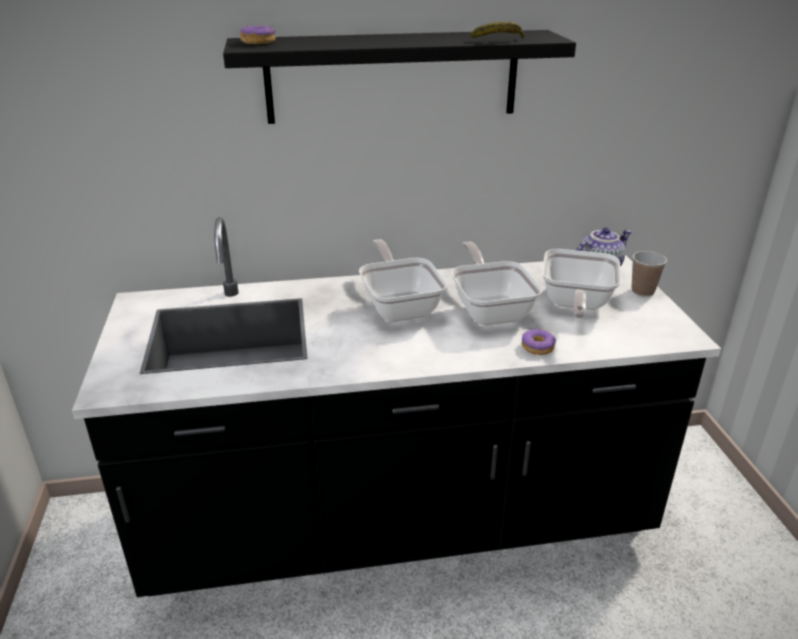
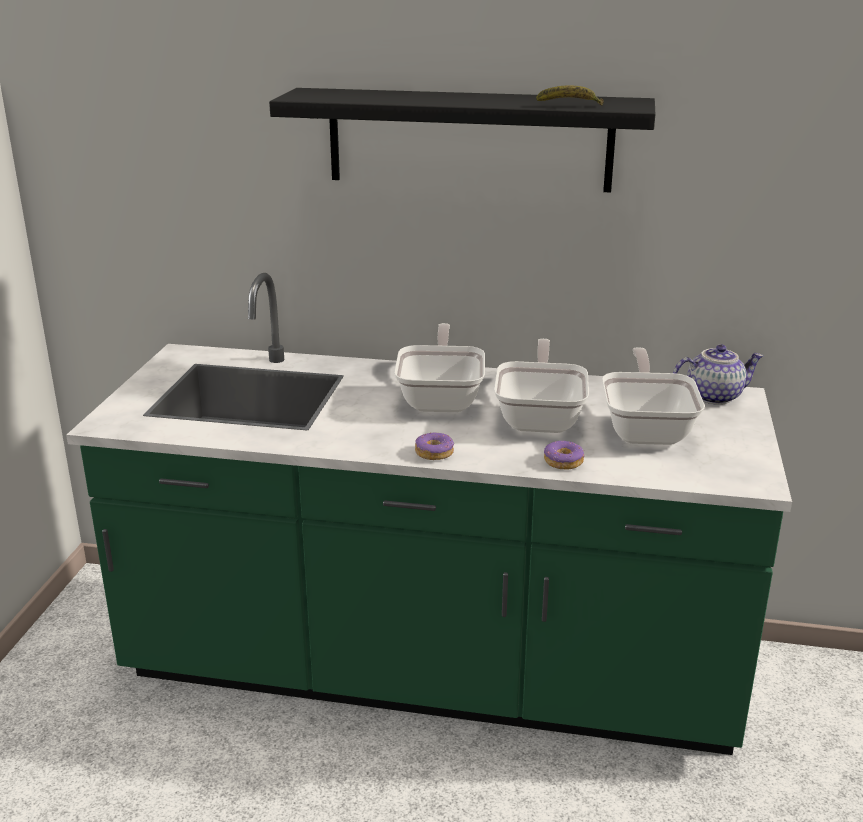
camera: 20 degrees right, 5 degrees down
black counter [72,217,721,597] -> green counter [66,273,792,755]
donut [240,25,276,44] -> donut moved to [415,432,454,460]
frying pan [542,249,621,318] -> frying pan turned 150 degrees clockwise [602,347,705,445]
cup [632,251,667,297] -> none

